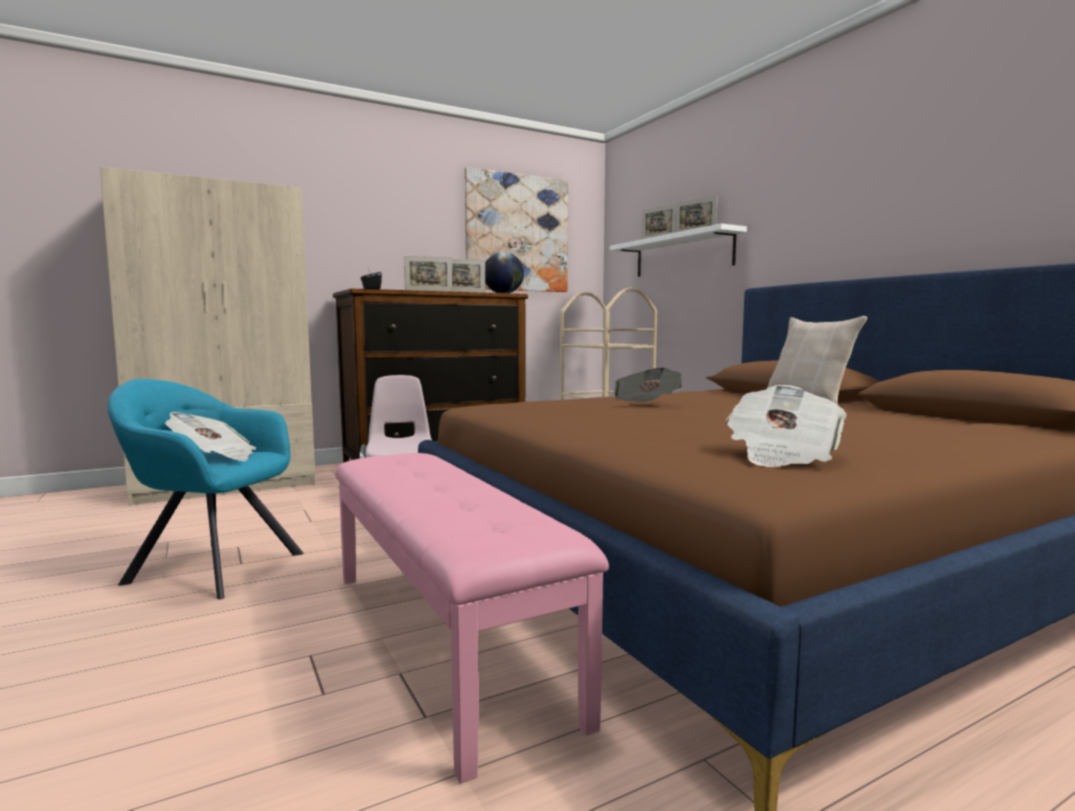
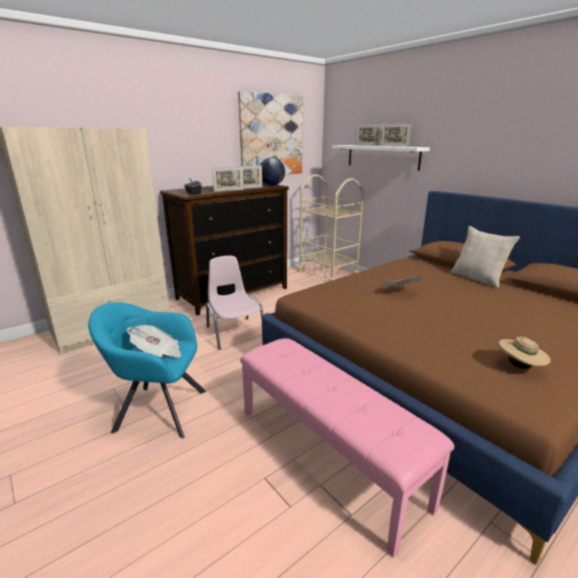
camera: 10 degrees left, 15 degrees up
newspaper [726,385,847,467] -> beige hat [498,337,550,369]

